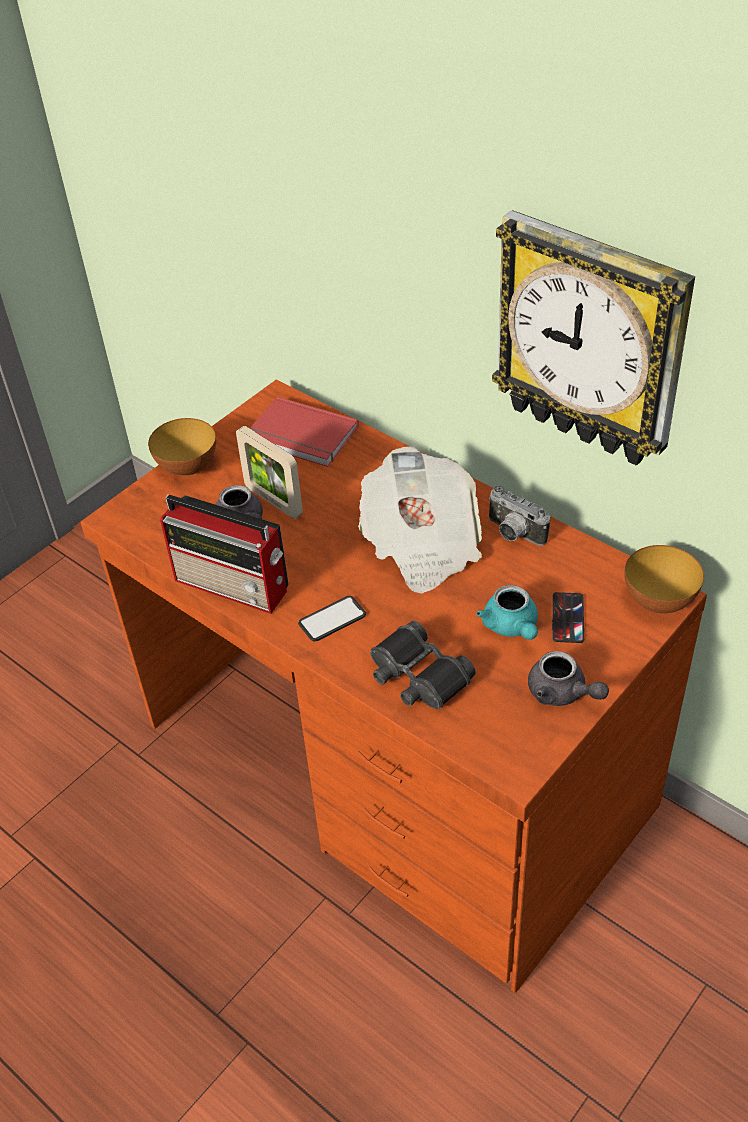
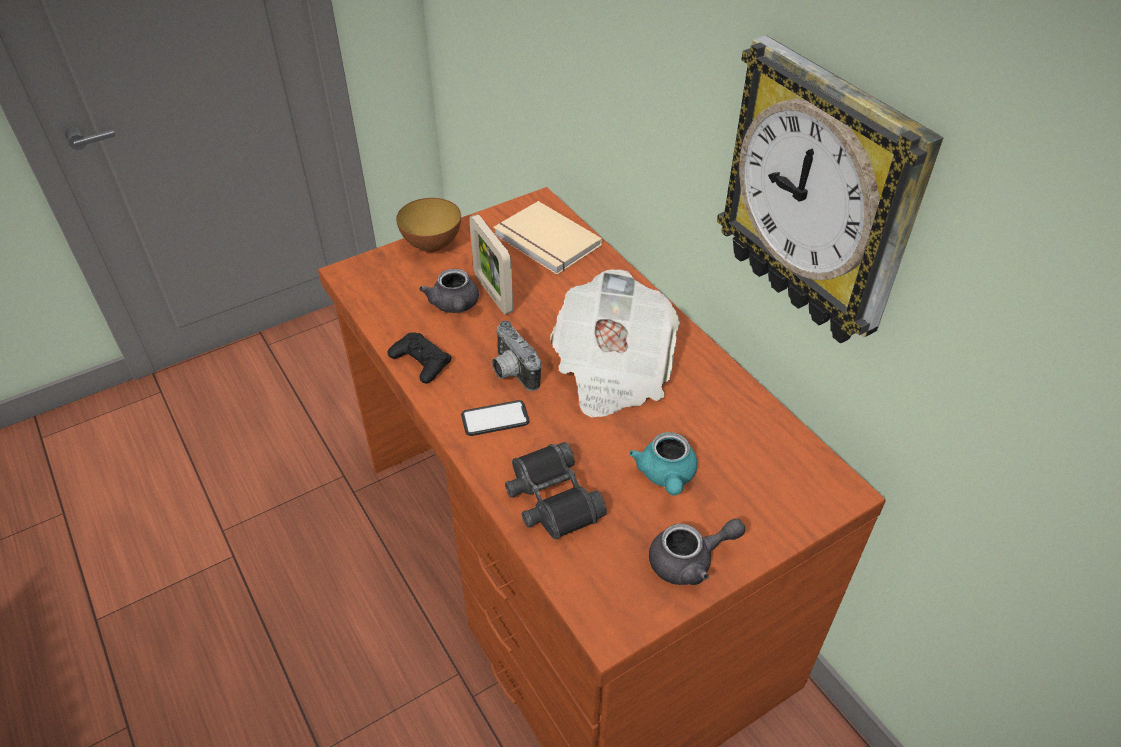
camera: 15 degrees right, 0 degrees up
radio [160,495,288,614] -> black game controller [388,332,451,383]
red book [250,397,359,467] -> beige book [493,201,602,275]
camera [488,485,550,546] -> camera moved to [492,321,541,391]
grey teapot [528,651,609,706] -> grey teapot turned 75 degrees counterclockwise [649,518,745,585]
phone [552,592,584,643] -> none
bowl [624,545,704,613] -> none

